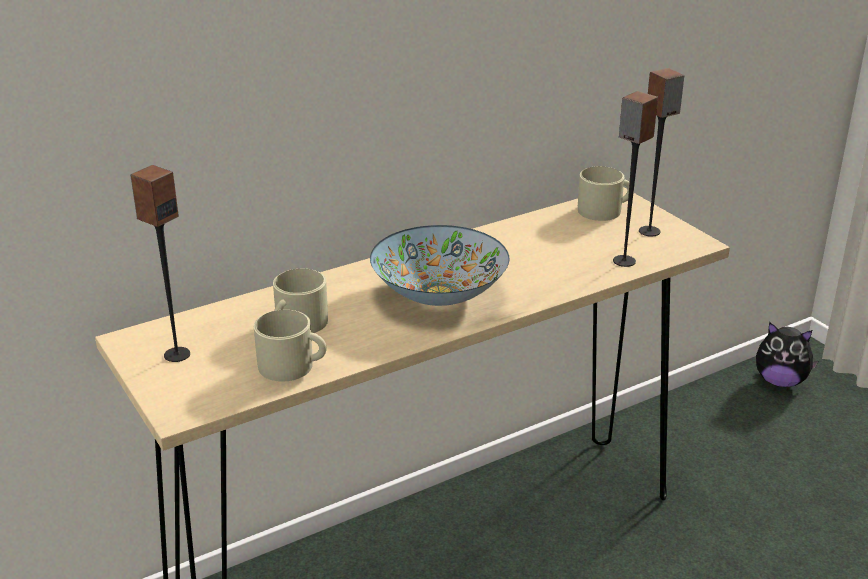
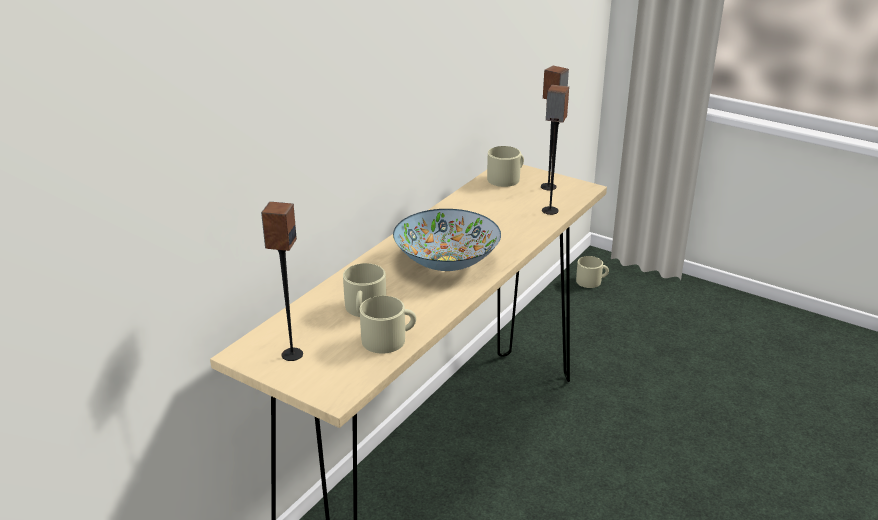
camera: 25 degrees left, 0 degrees up
plush toy [756,322,818,387] -> beige mug [576,256,609,288]

